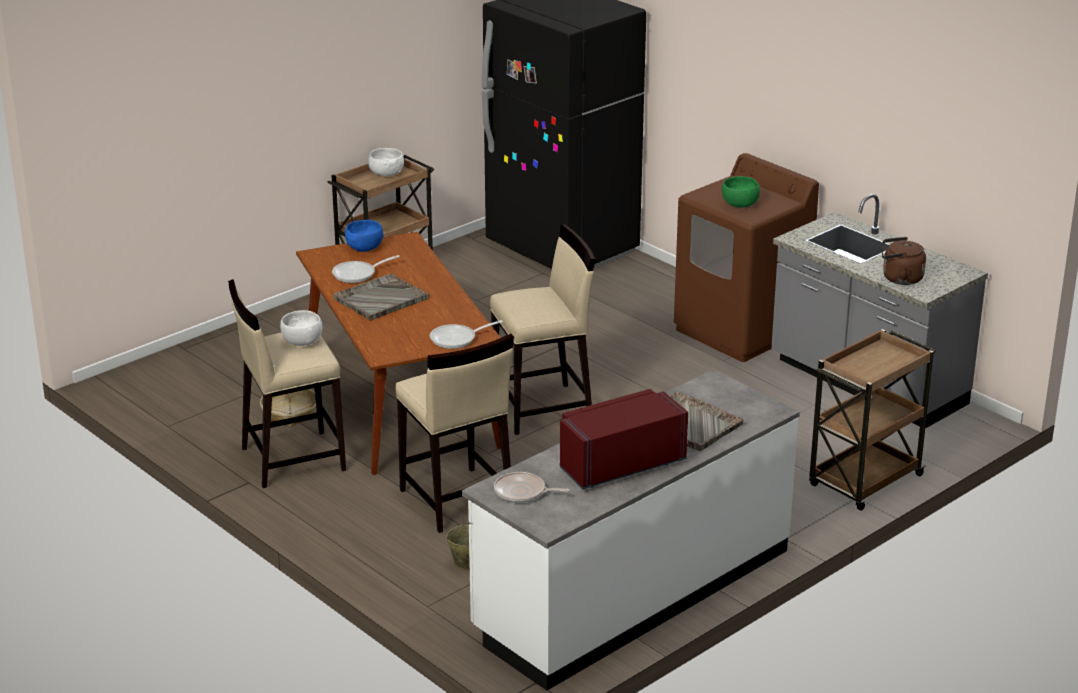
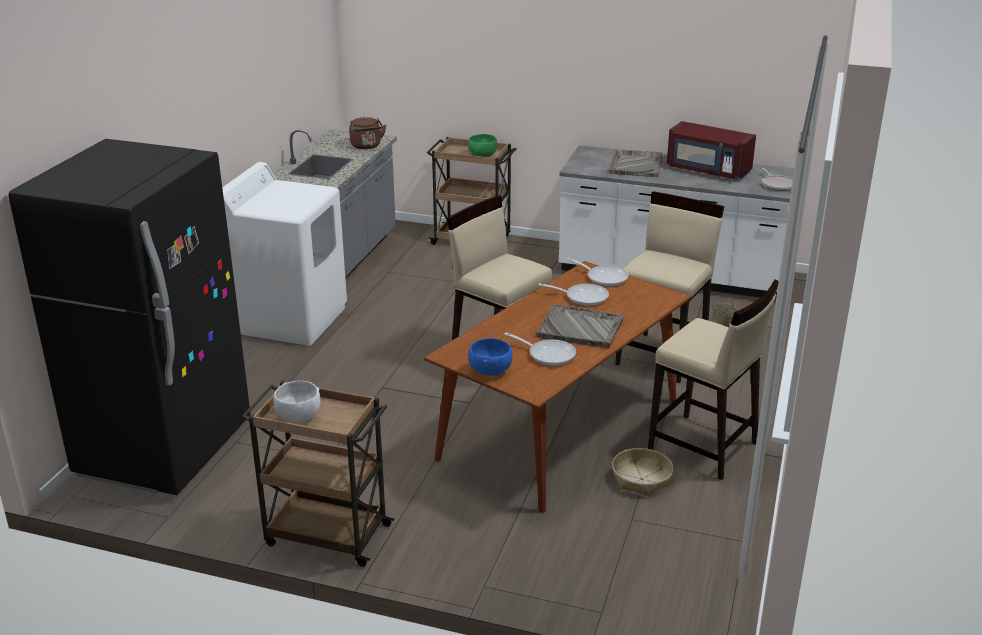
camera: 120 degrees left, 0 degrees up
white bowl [280,310,323,346] -> none
brown washing machine [674,153,819,362] -> white washing machine [222,162,347,346]
green bowl [722,176,760,207] -> green bowl moved to [468,134,497,157]
none -> frying pan [539,283,609,306]

